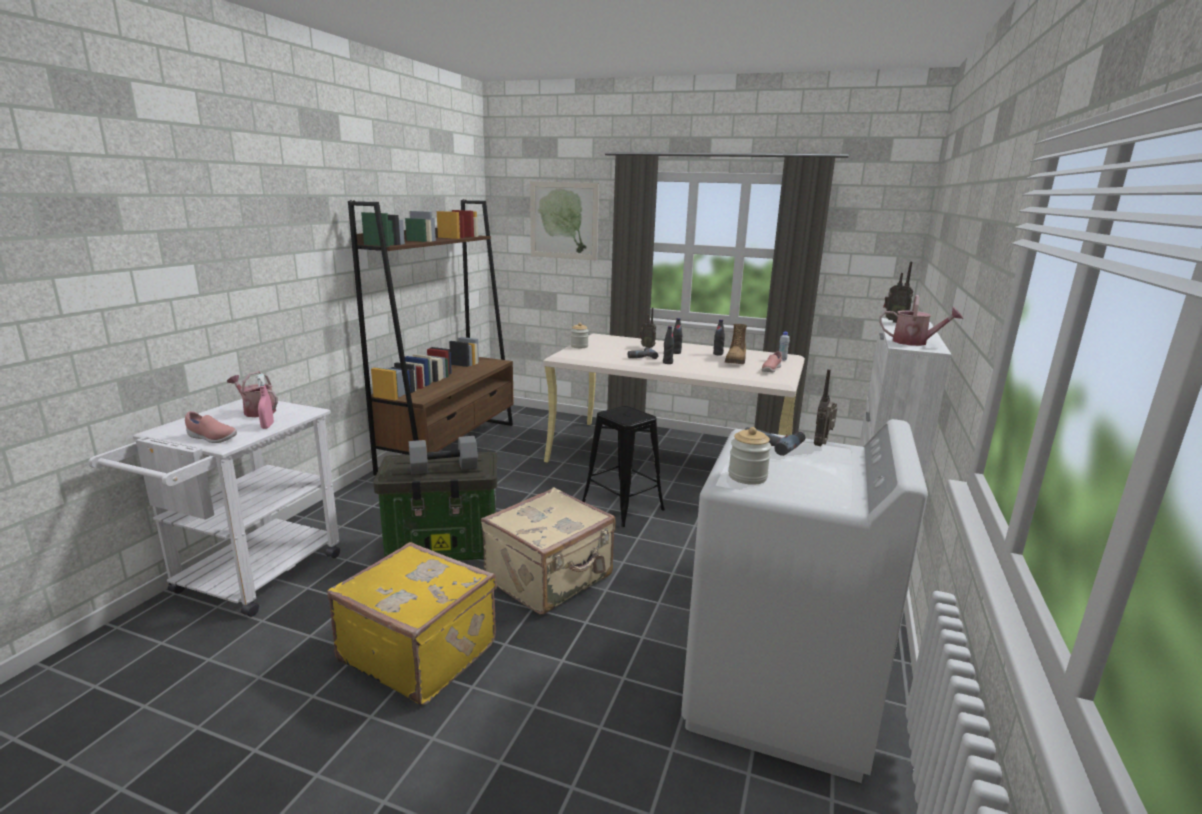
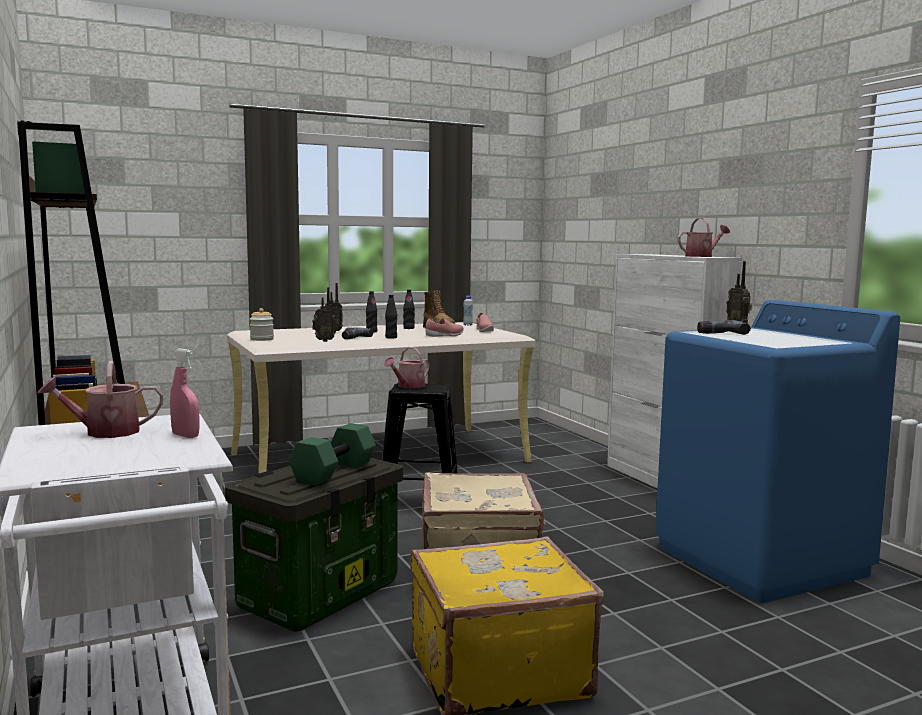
camera: 45 degrees left, 10 degrees down
pink shoe [185,411,237,443] -> pink shoe moved to [426,318,464,337]
grey dumbbell [409,436,478,475] -> green dumbbell [289,423,376,486]
picture [530,181,599,260] -> none
white washing machine [681,419,928,783] -> blue washing machine [655,300,900,603]
jar [728,427,772,485] -> none
radio [883,262,913,323] -> radio moved to [312,287,335,342]
none -> watering can [384,347,429,388]

